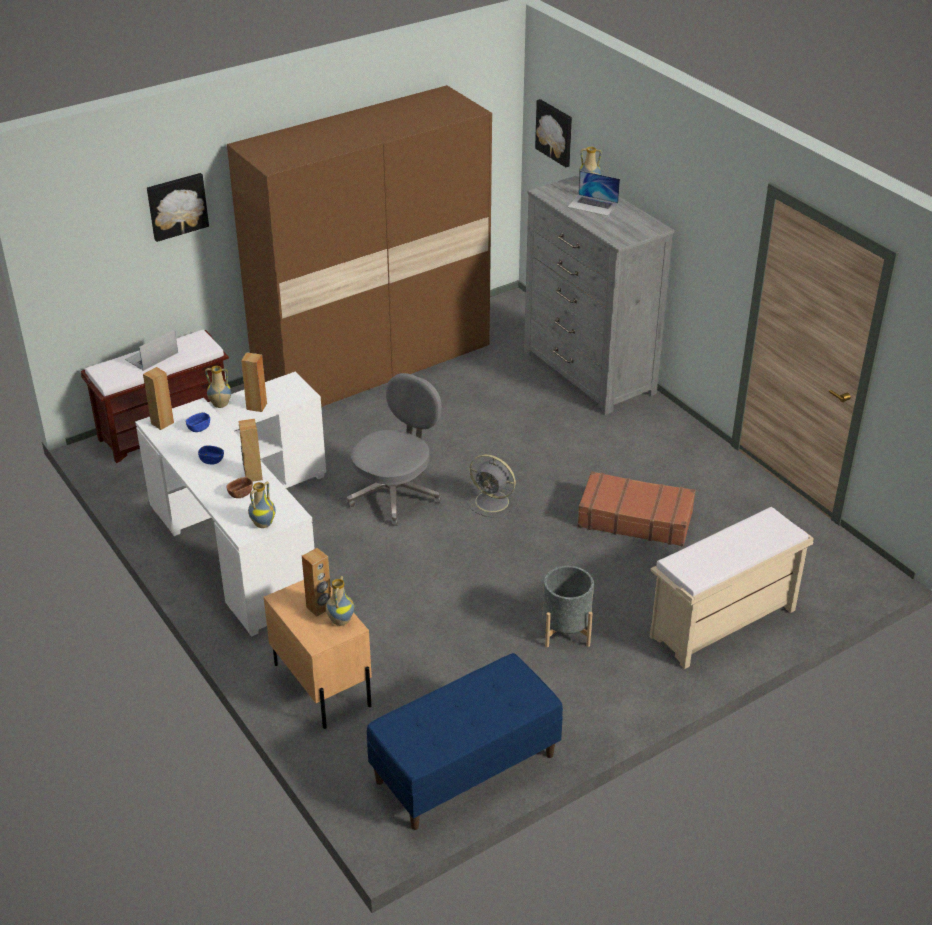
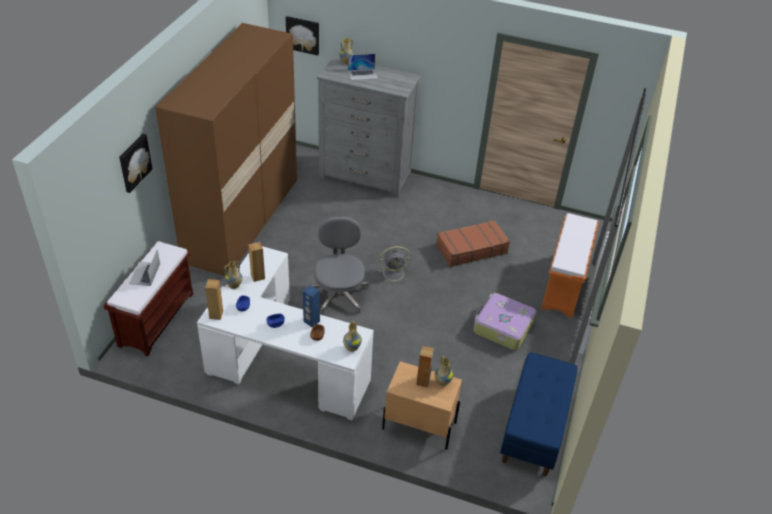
camera: 40 degrees left, 5 degrees up
brown speaker [238,419,263,482] -> blue speaker [303,285,320,328]
grey planter [542,566,594,647] -> suitcase [473,293,537,350]
beige bench [650,507,814,669] -> orange bench [541,213,599,318]

